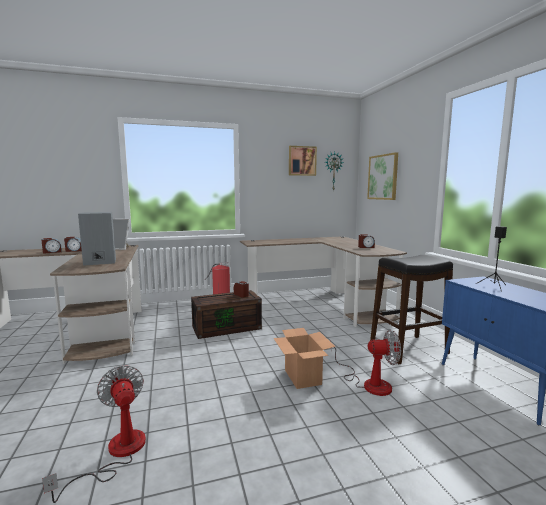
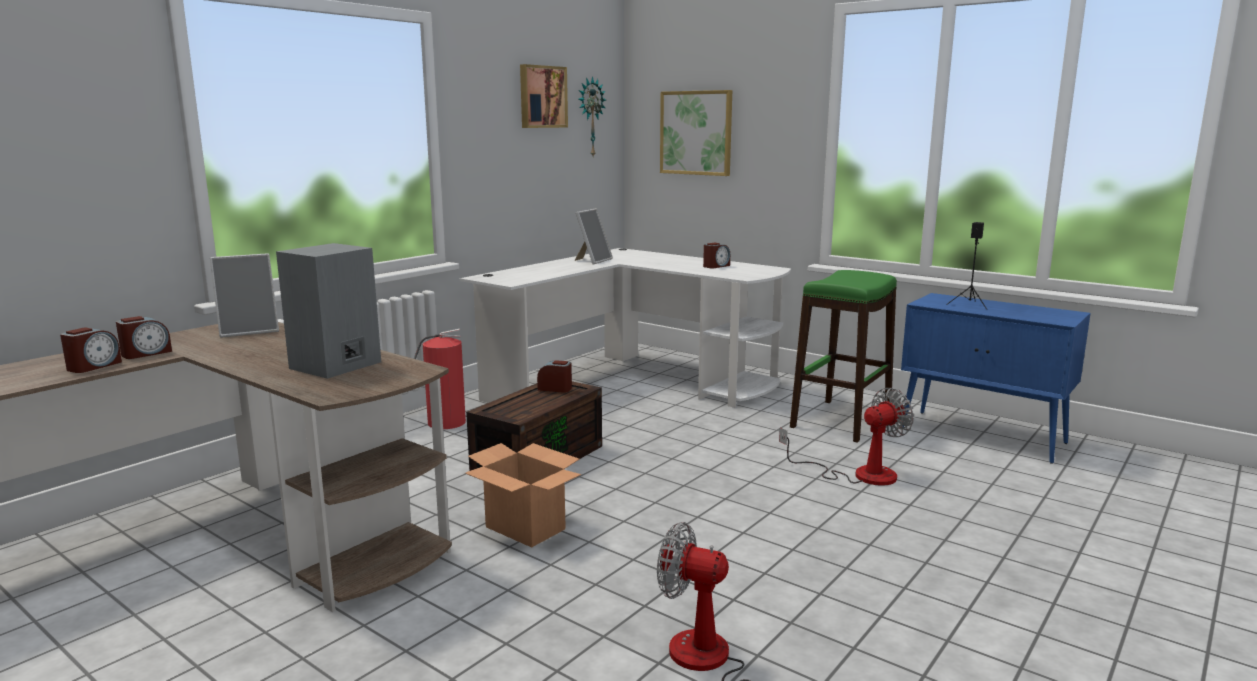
camera: 35 degrees left, 5 degrees up
brown desk [240,236,407,327] -> white desk [460,248,791,408]
cardboard box [273,328,335,389] -> cardboard box moved to [465,443,581,548]
black stool [370,255,453,364] -> green stool [790,270,897,443]
none -> picture frame [575,208,613,264]

